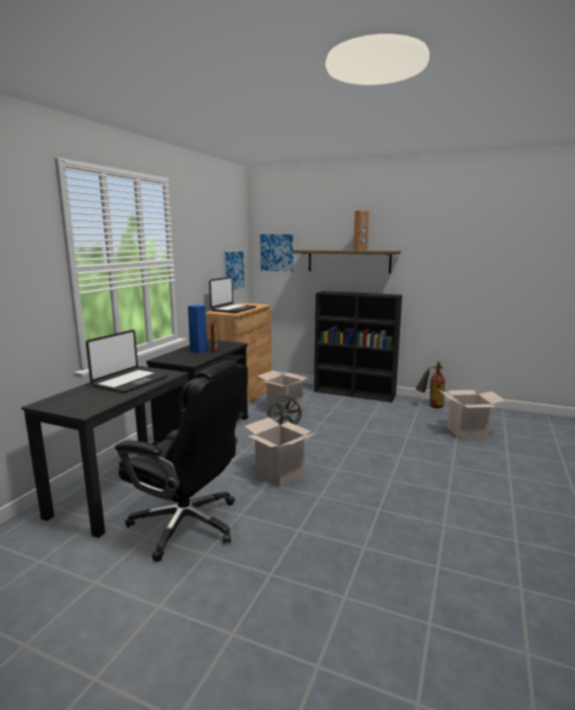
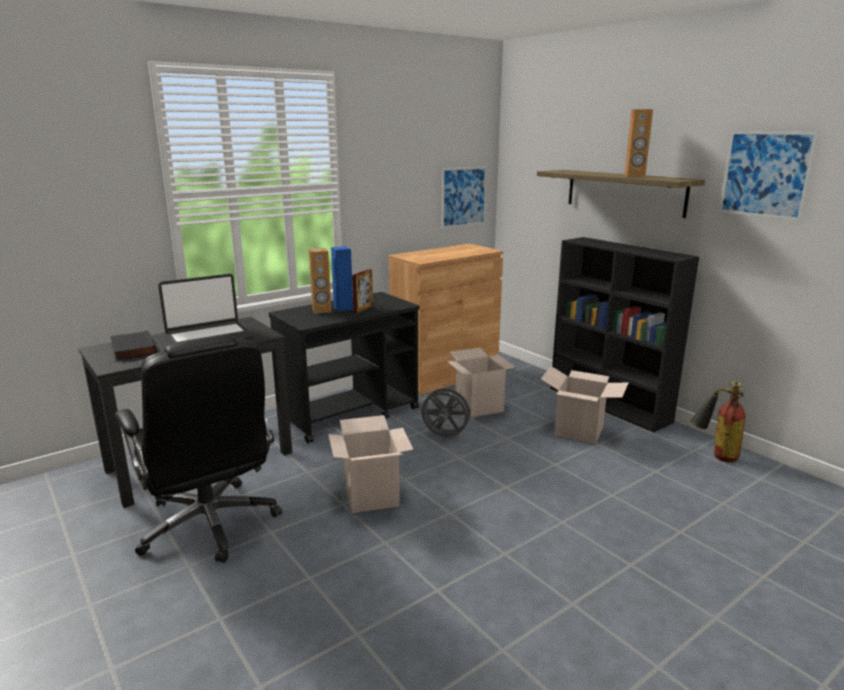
camera: 30 degrees right, 5 degrees up
laptop [209,277,256,313] -> none
picture [259,233,295,273] -> picture moved to [719,131,819,221]
cardboard box [439,390,506,439] -> cardboard box moved to [541,366,628,444]
none -> black book [110,331,156,360]
none -> brown speaker [309,248,331,314]

